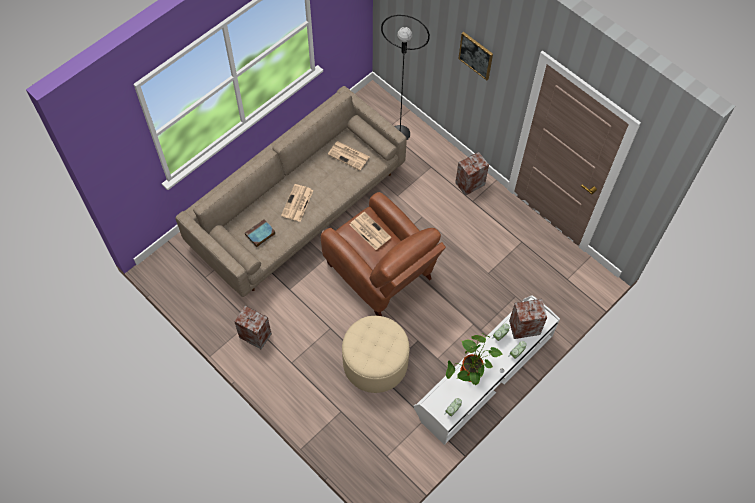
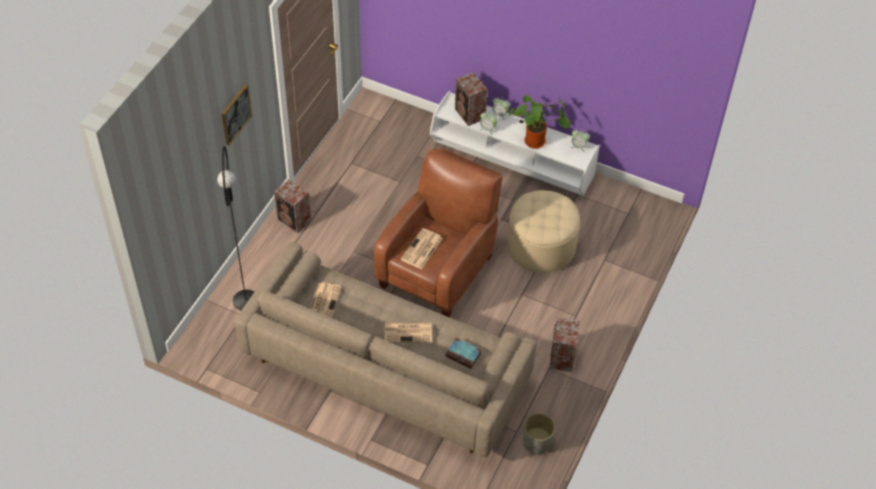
camera: 110 degrees left, 10 degrees down
none -> grey planter [523,413,556,455]

